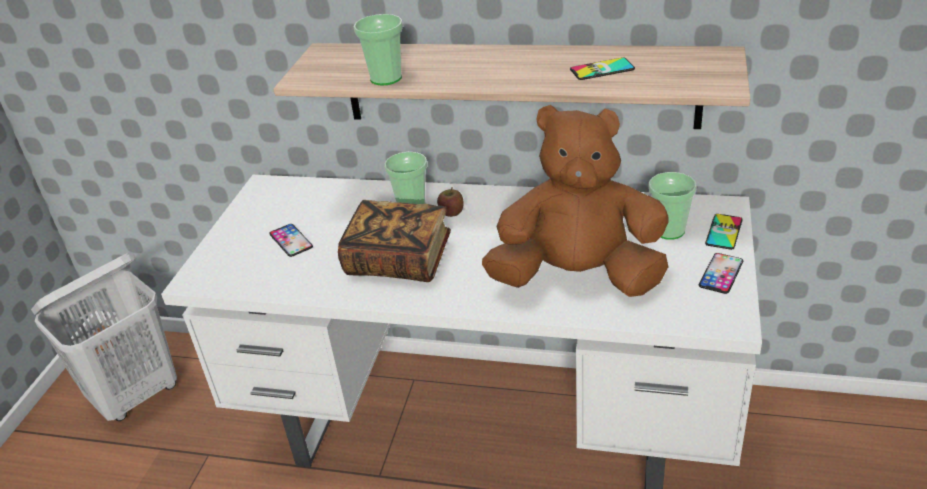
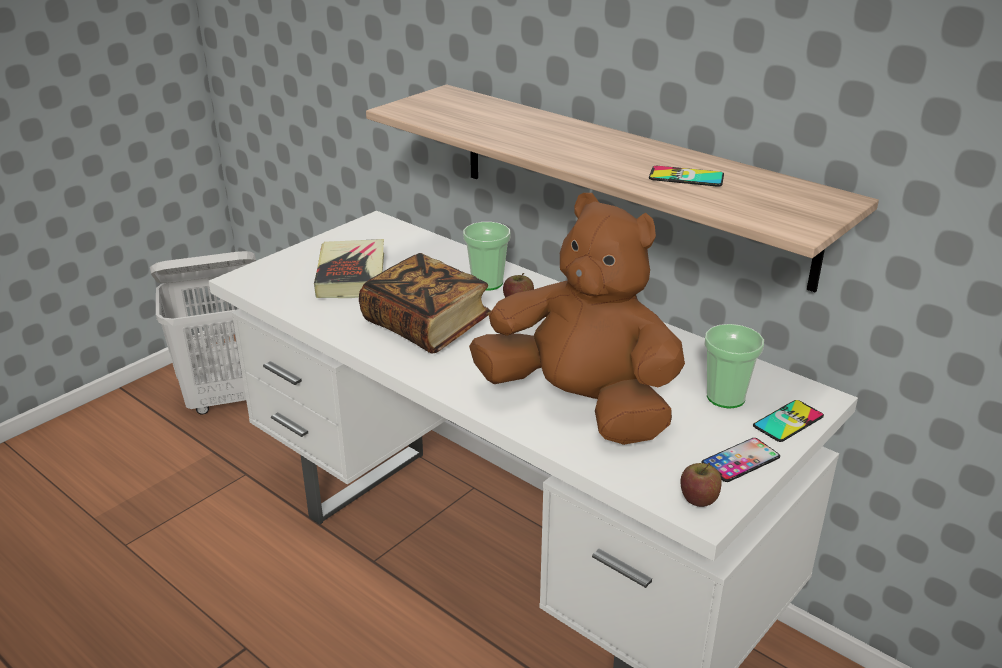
camera: 25 degrees right, 5 degrees down
phone [269,224,313,257] -> book [314,239,384,298]
cup [354,14,403,86] -> none
none -> apple [680,463,722,507]

